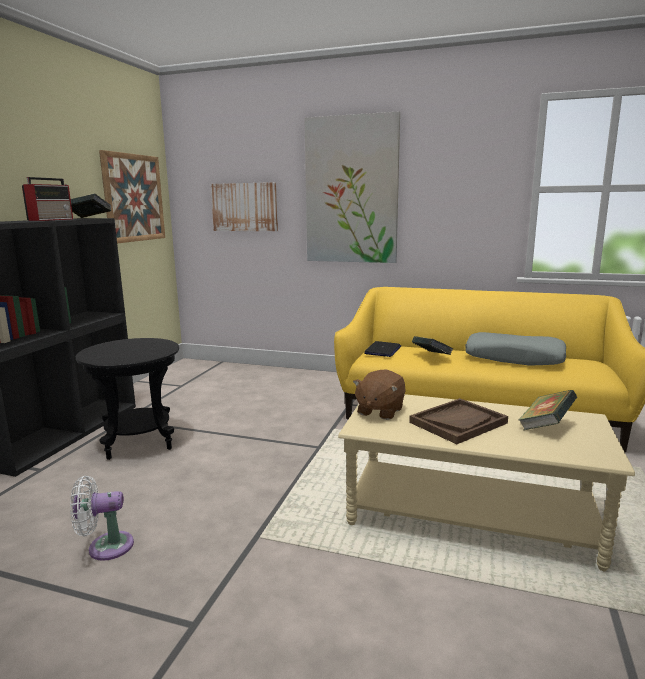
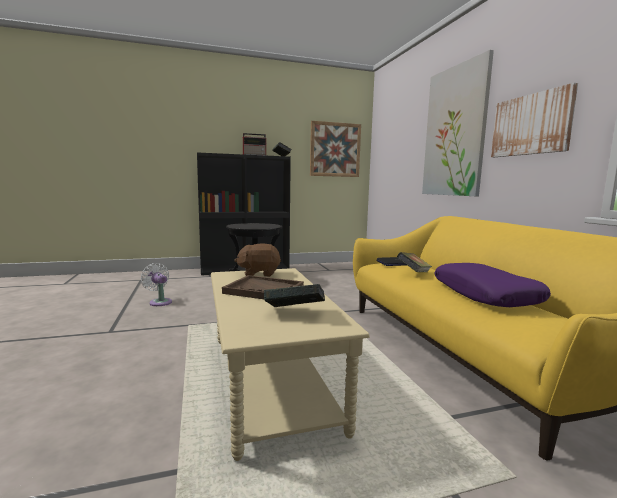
camera: 55 degrees right, 5 degrees down
picture [211,182,278,231] -> picture moved to [491,83,578,157]
grey pillow [465,332,566,366] -> purple pillow [435,263,551,307]

